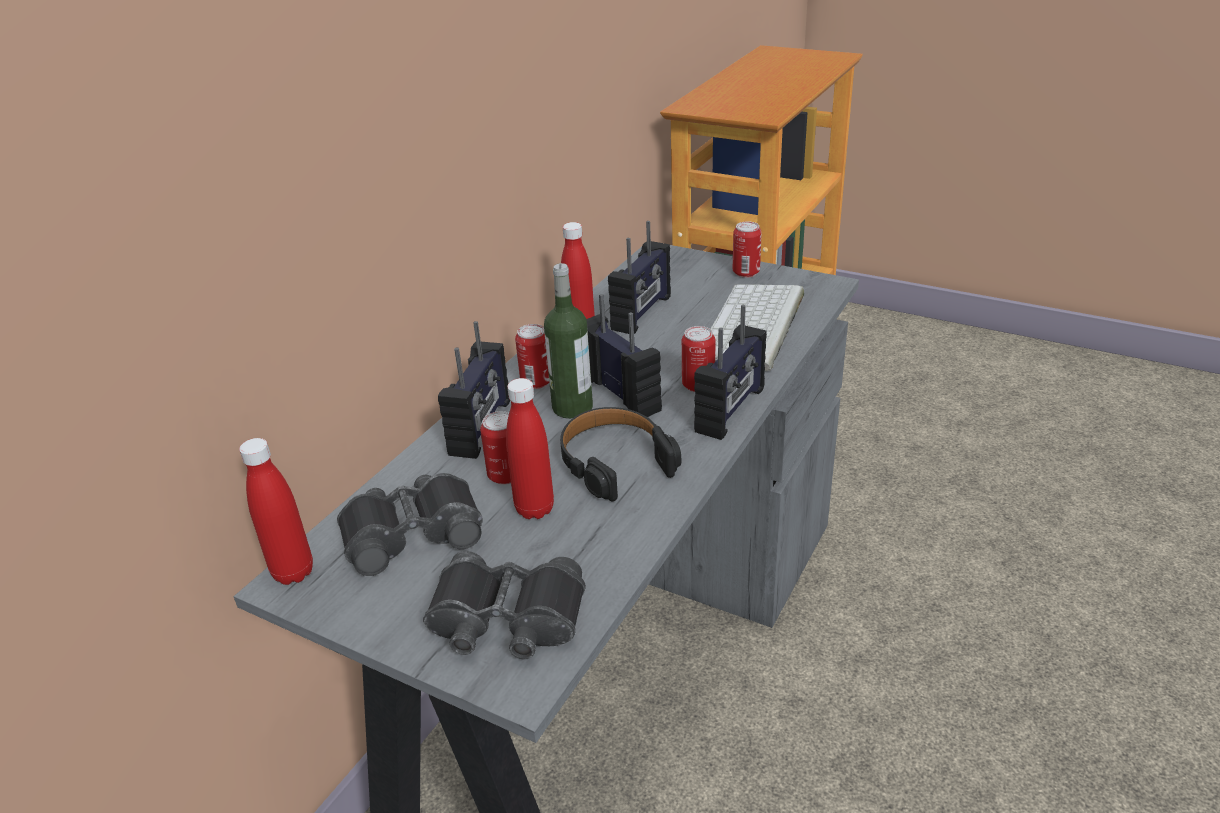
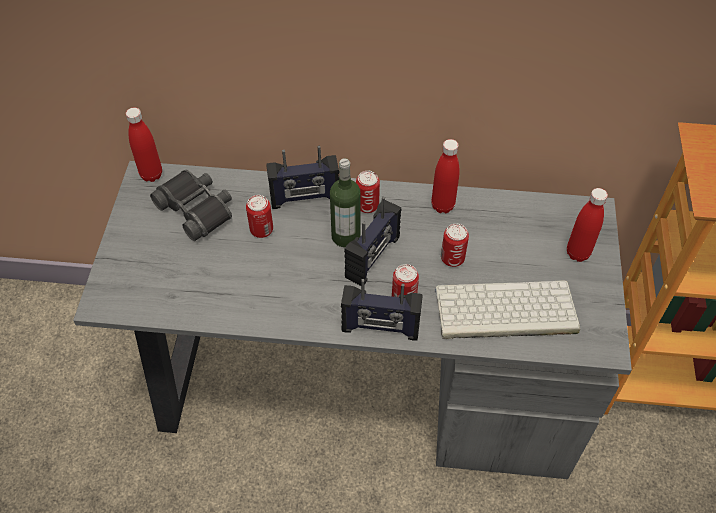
camera: 65 degrees right, 20 degrees up
black binoculars [423,551,586,659] -> none
red bottle [506,378,554,519] -> red bottle moved to [567,188,608,262]
black headphones [560,407,681,501] -> none
radio [608,221,671,334] -> none
can [733,221,762,277] -> can moved to [441,224,469,267]

